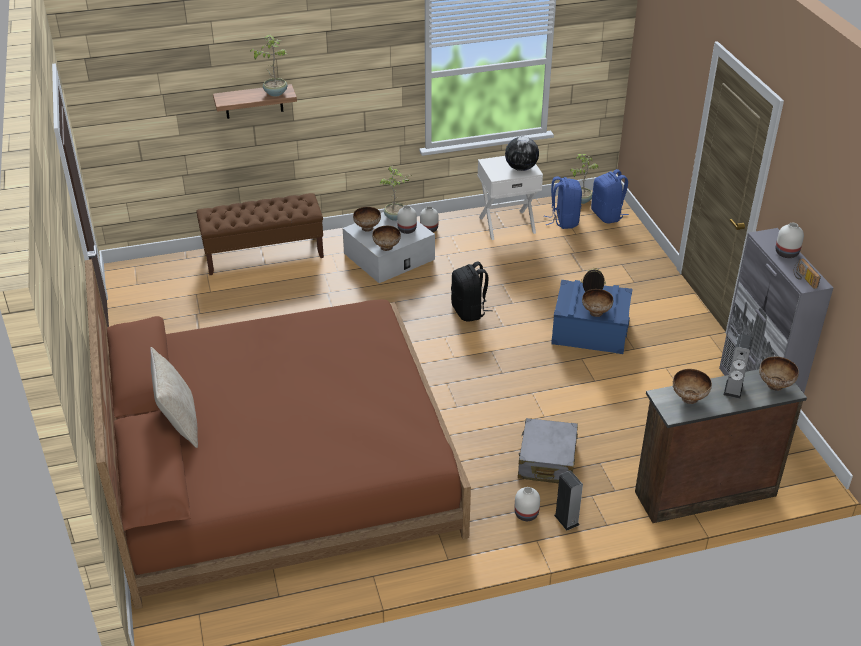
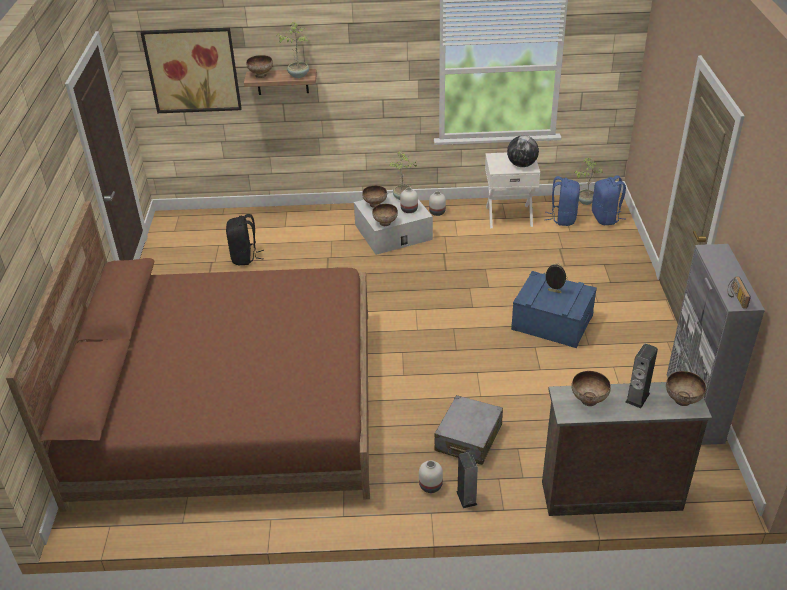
camera: 15 degrees right, 0 degrees up
beige pillow [150,347,198,448] -> none
brown bench [196,193,324,275] -> none
black backpack [451,262,493,322] -> black backpack moved to [226,214,264,265]
bowl [582,289,613,317] -> bowl moved to [246,55,273,78]
white vase [776,223,804,258] -> none
none -> picture [140,28,242,113]

